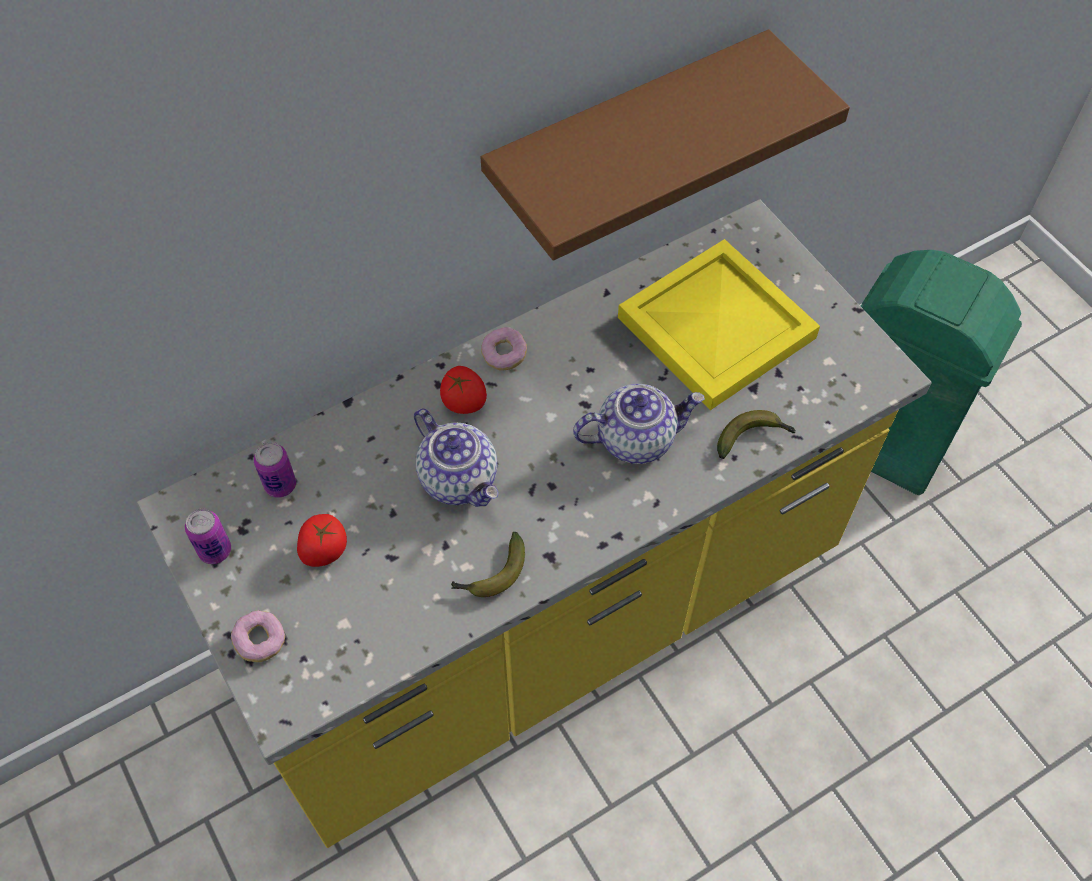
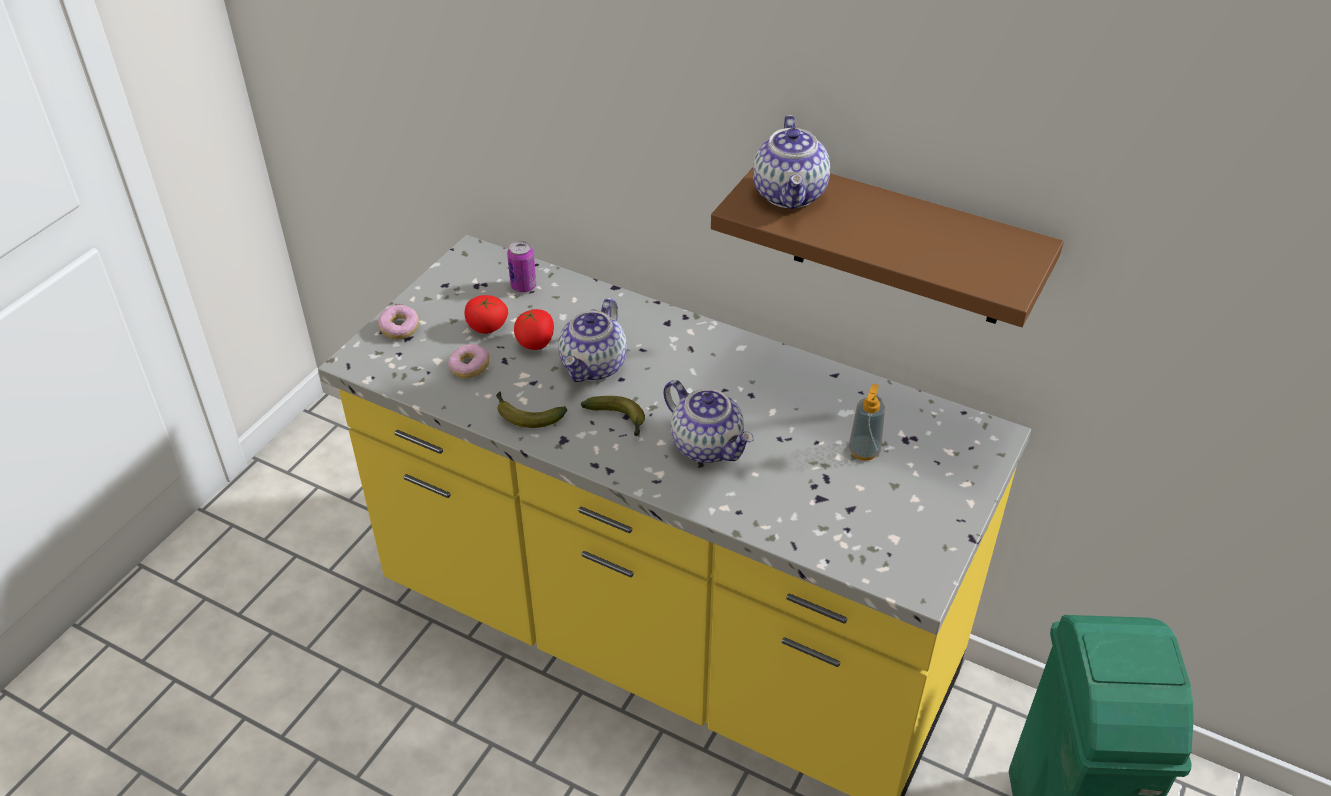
camera: 60 degrees right, 15 degrees down
can [185,509,231,564] -> none
tomato [440,366,487,414] -> tomato moved to [514,309,554,350]
donut [481,327,527,371] -> donut moved to [448,344,490,378]
yellow tray [618,239,820,410] -> soap dispenser [849,384,885,461]
banana [717,410,796,459] -> banana moved to [581,396,645,437]
none -> teapot [753,115,830,209]

